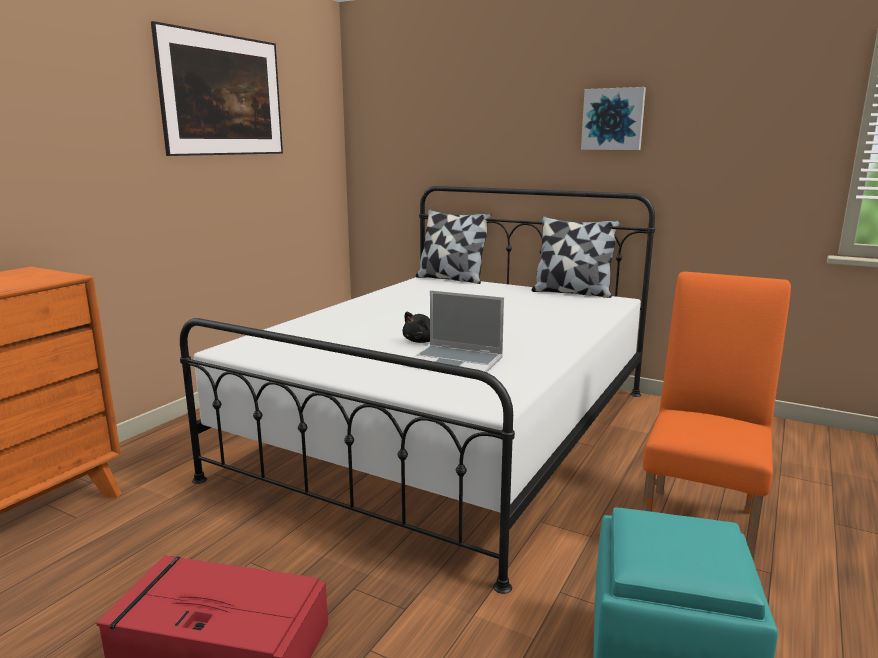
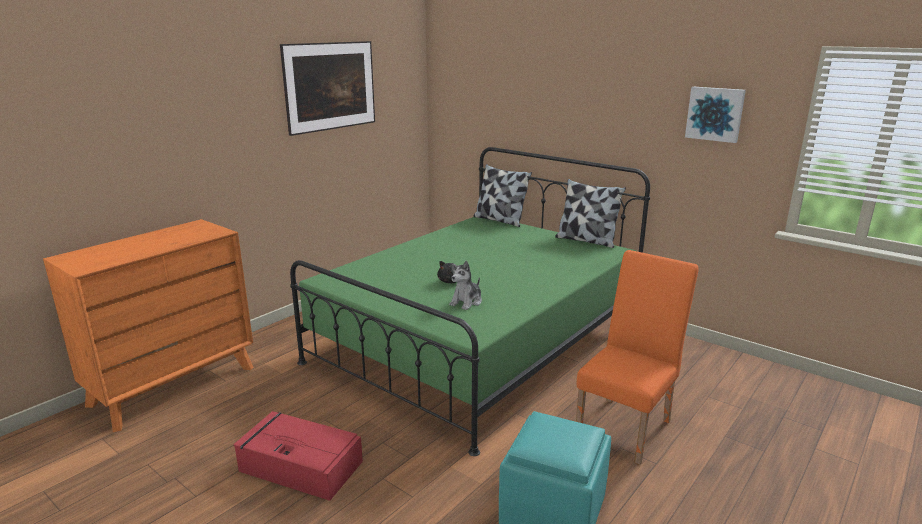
camera: 10 degrees right, 5 degrees up
white bed [180,186,655,594] -> green bed [290,147,650,456]
laptop [412,290,504,372] -> plush toy [449,261,482,310]
picture [581,87,646,150] -> picture moved to [685,87,746,143]

